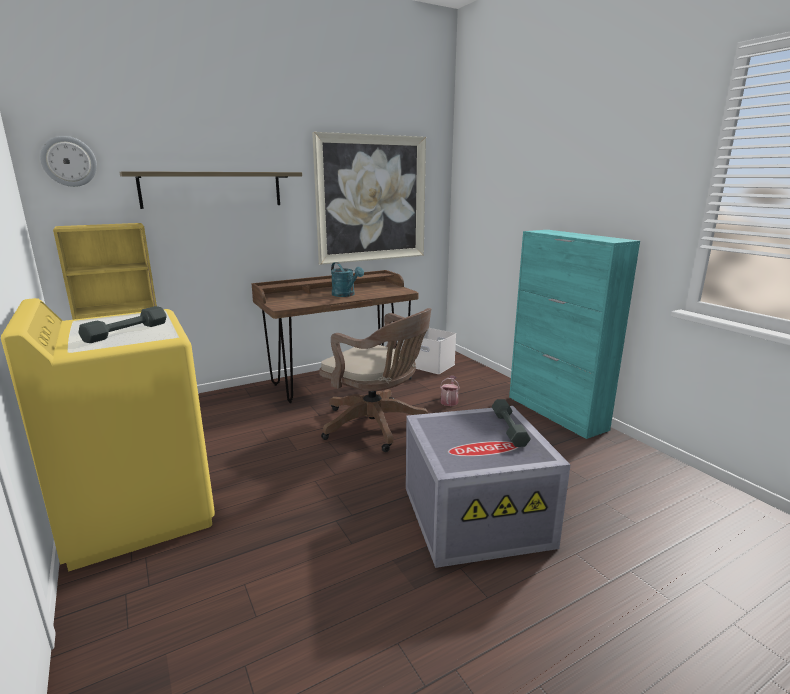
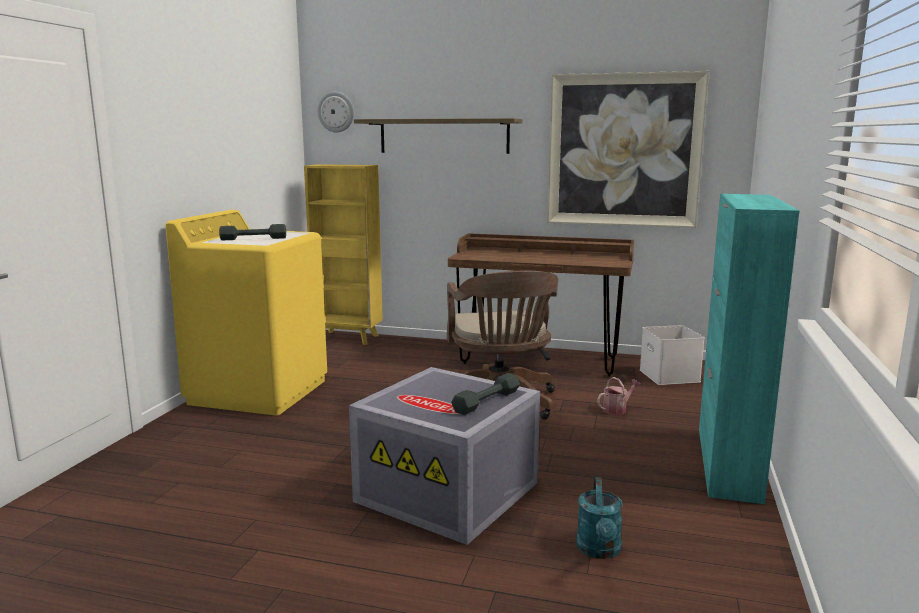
camera: 45 degrees right, 5 degrees down
turquoise watering can [331,262,364,297] -> turquoise watering can moved to [576,477,623,559]

